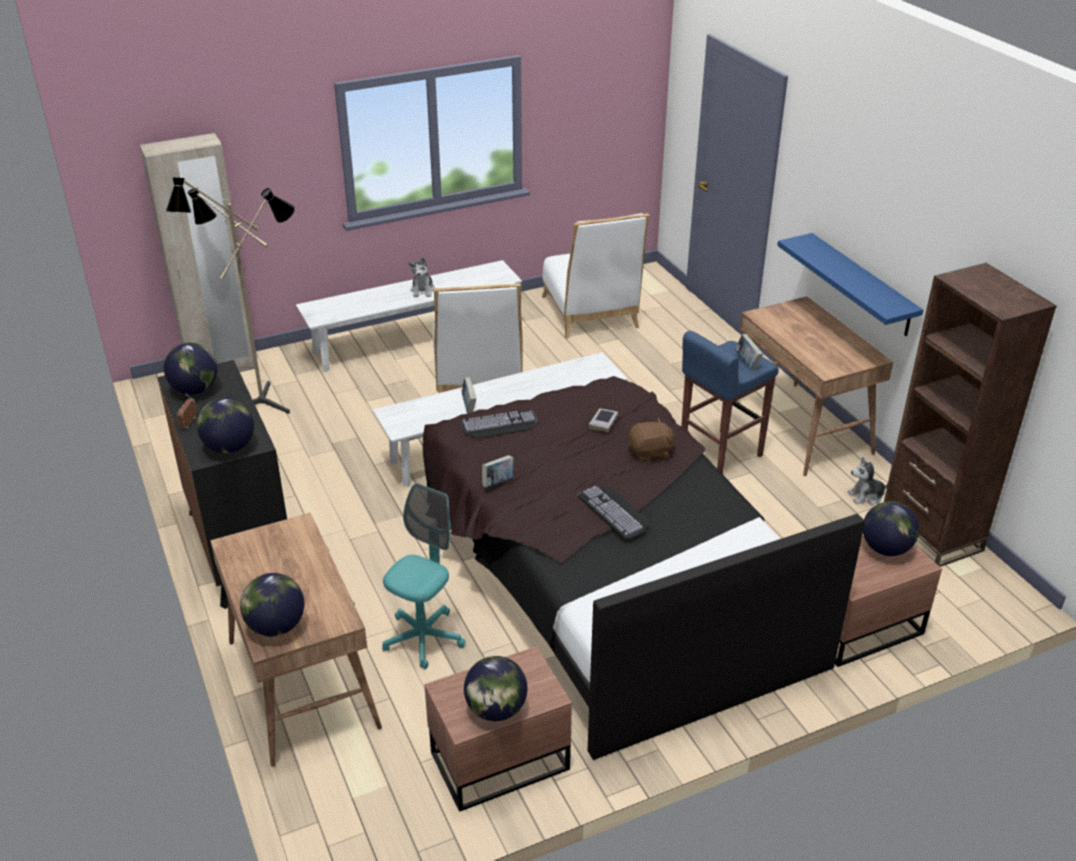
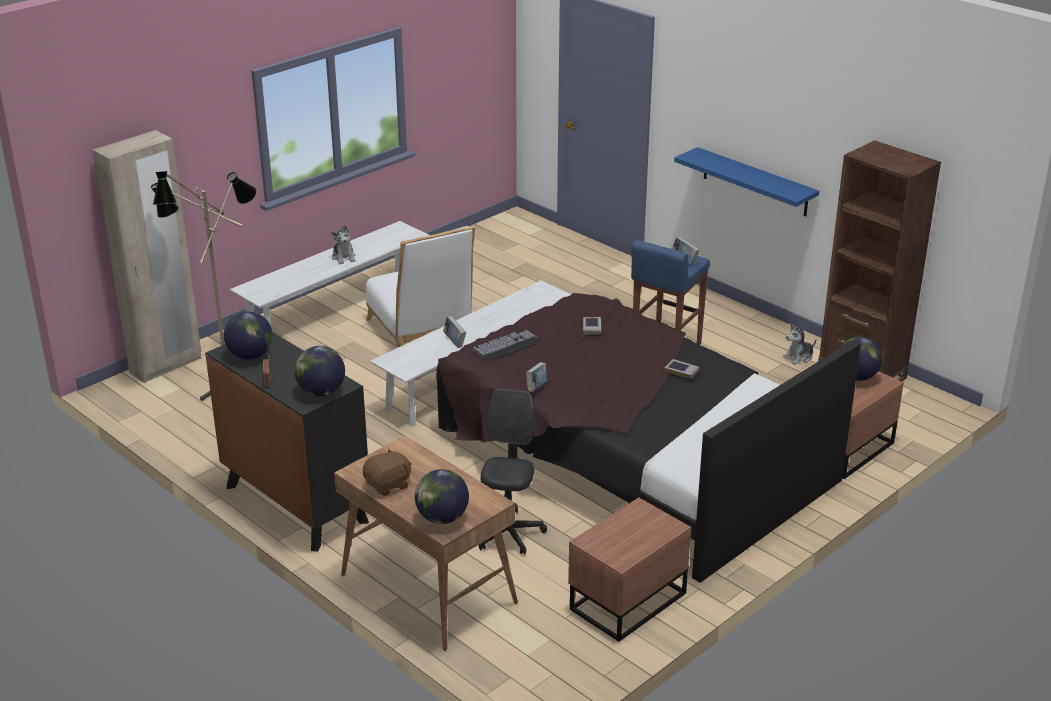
camera: 20 degrees left, 5 degrees down
turquoise office chair [382,483,466,669] -> black office chair [479,389,547,554]
globe [464,656,528,721] -> none
white chair [542,213,650,339] -> none
keyboard [577,486,648,539] -> none
brown plush toy [628,418,677,462] -> brown plush toy moved to [363,448,411,496]
brown desk [740,296,893,476] -> none
none -> book [664,359,700,379]

